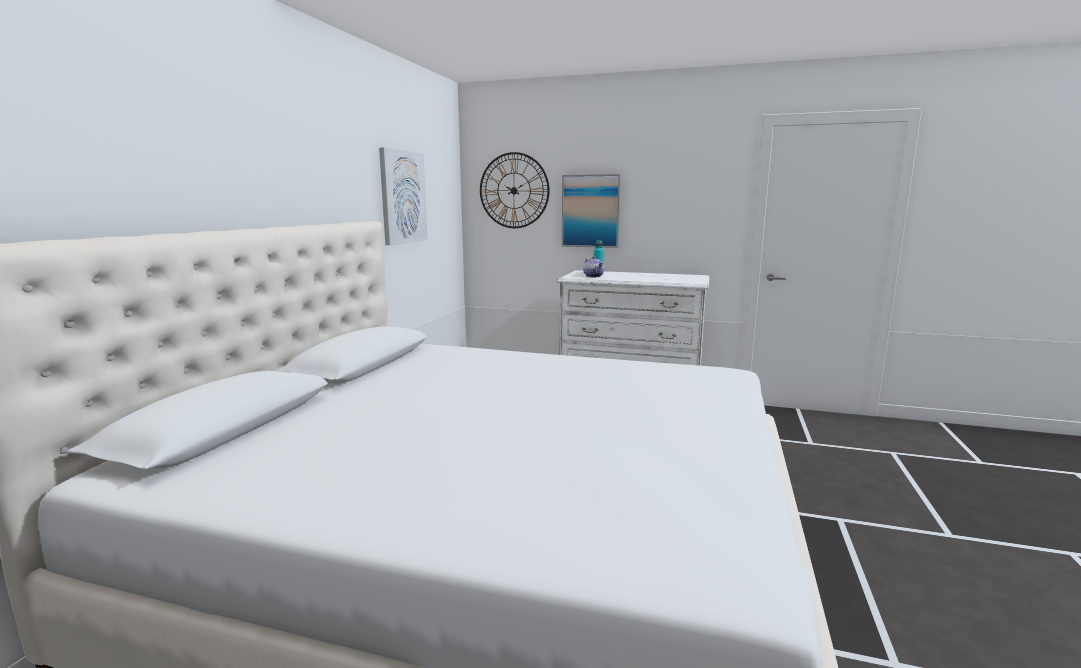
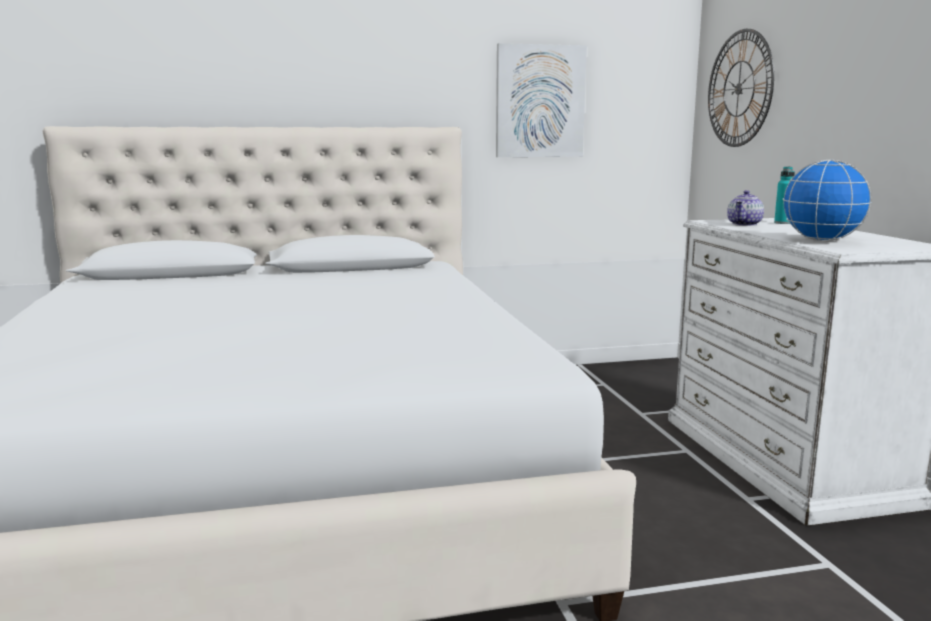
camera: 60 degrees right, 0 degrees up
picture [562,174,621,248] -> none
none -> globe [782,160,872,241]

